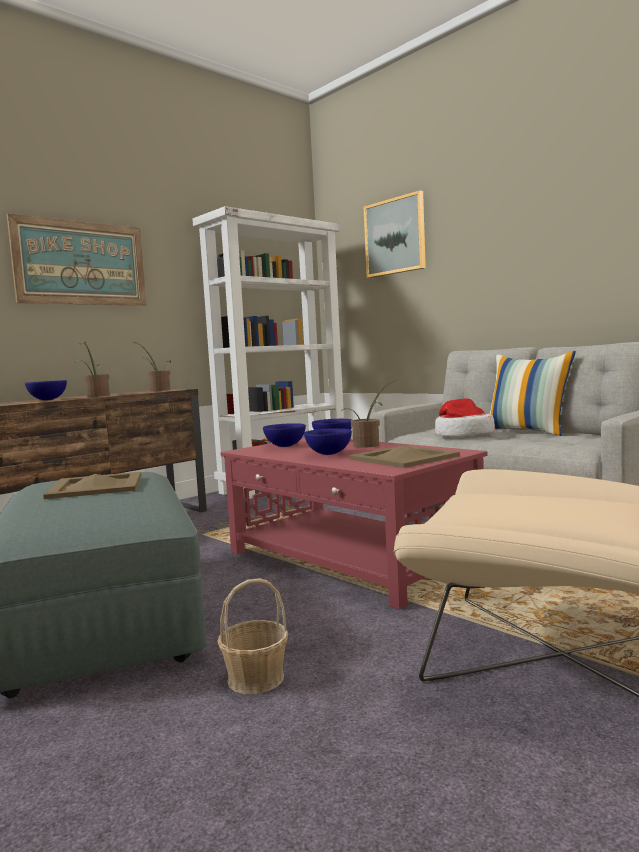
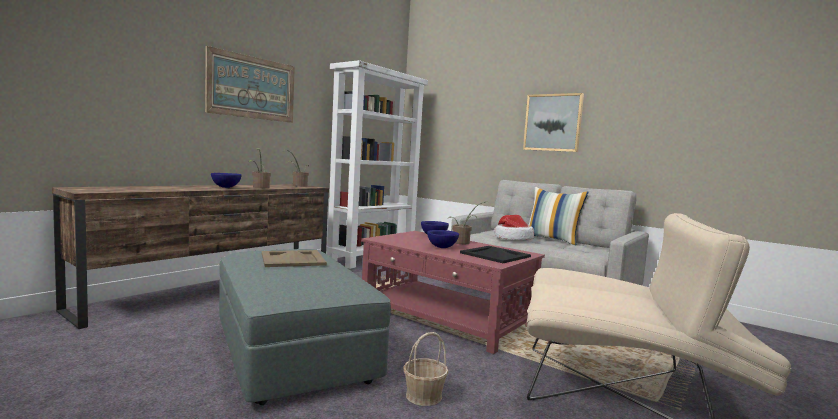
camera: 10 degrees left, 0 degrees up
blue bowl [263,423,306,447] -> none
beige tray [349,445,460,468] -> black tray [460,246,531,263]
picture [364,190,426,278] -> picture moved to [523,93,584,152]

